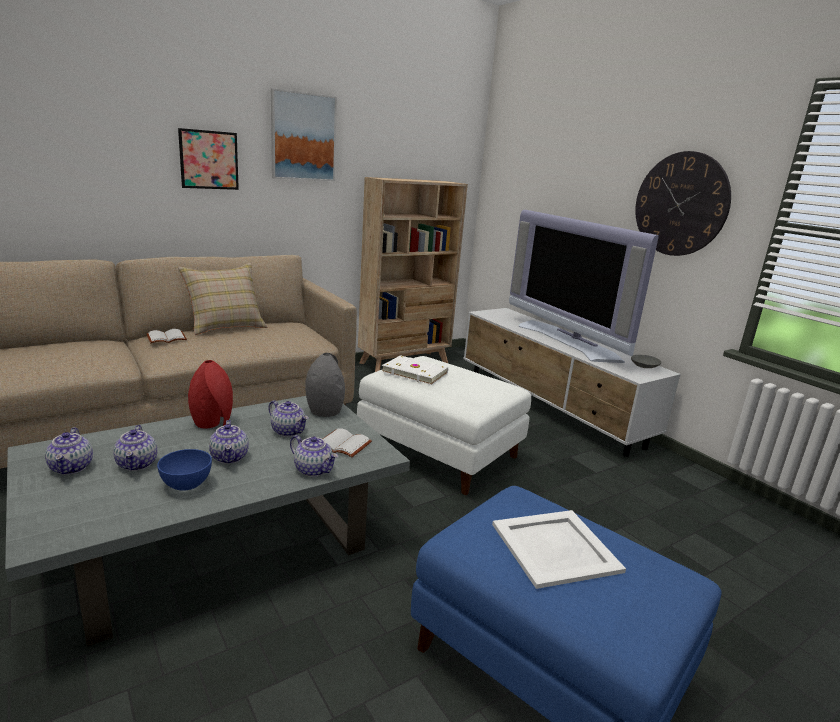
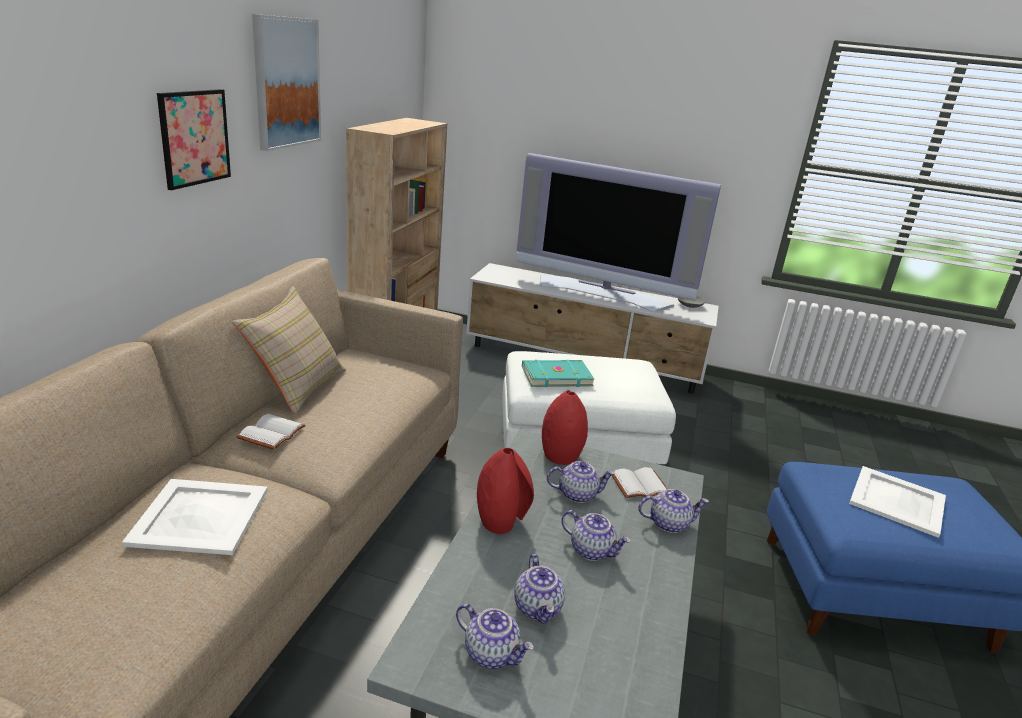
camera: 40 degrees left, 5 degrees up
teapot [113,425,157,471] -> teapot turned 45 degrees clockwise [514,554,565,624]
blue bowl [157,449,212,491] -> none
grey vase [305,353,345,417] -> red vase [542,390,588,465]
white book [382,355,448,385] -> turquoise book [522,360,594,387]
wall clock [635,151,731,256] -> none
none -> white tray [122,479,268,555]

